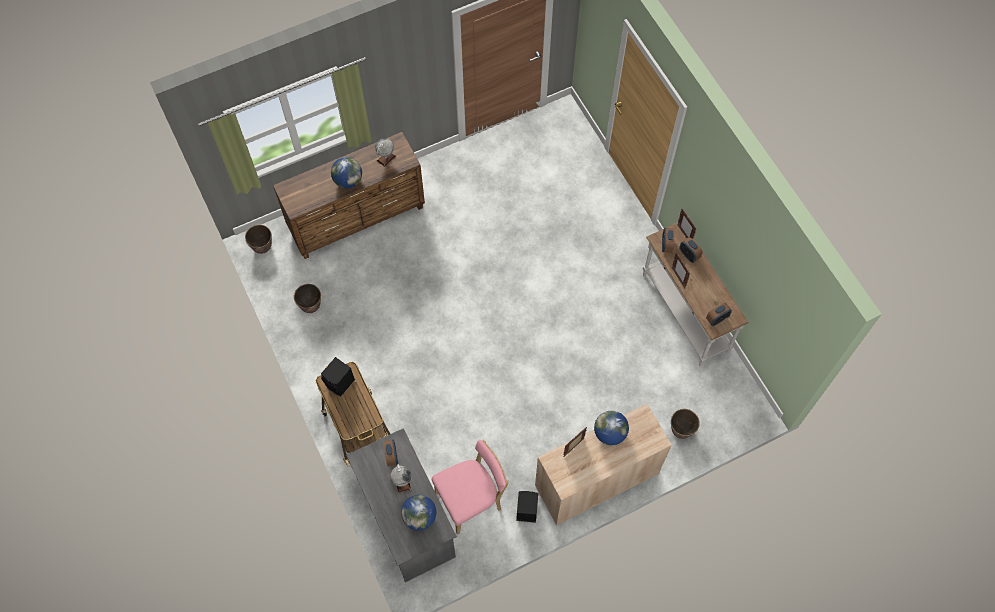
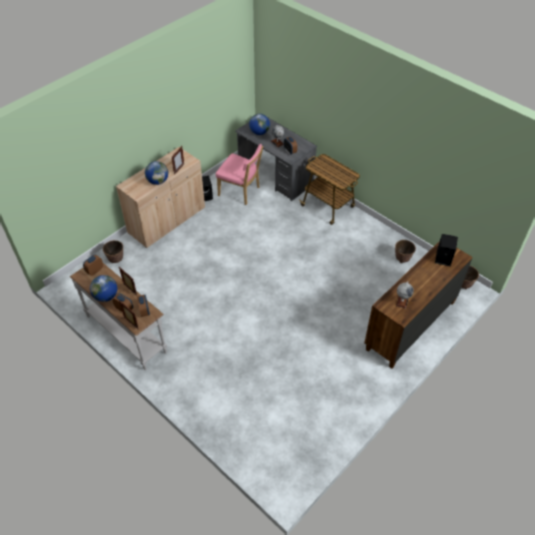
camera: 160 degrees right, 15 degrees down
black speaker [321,357,355,396] -> black speaker moved to [435,234,458,266]
globe [331,157,362,188] -> globe moved to [90,275,117,302]
pink chair [432,440,509,534] -> pink chair turned 105 degrees counterclockwise [216,144,263,205]

